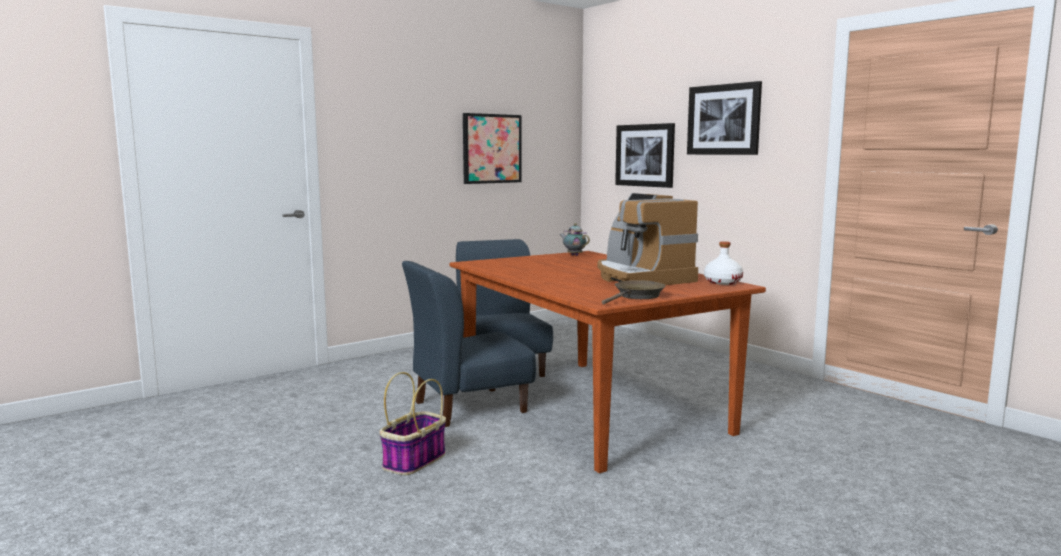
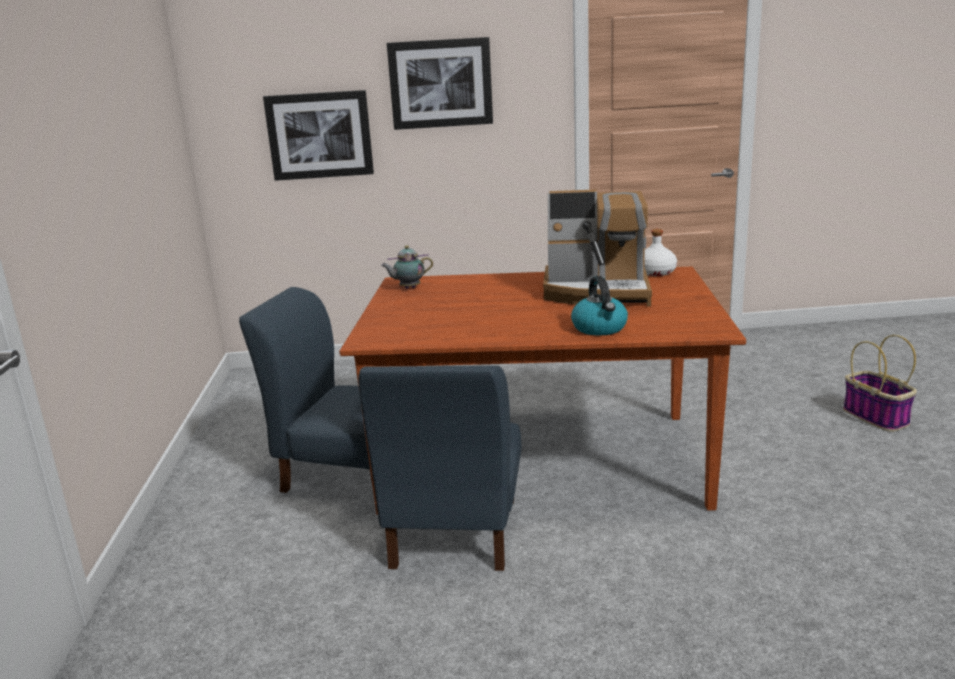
camera: 55 degrees left, 10 degrees up
basket [379,372,446,475] -> basket moved to [843,335,917,432]
picture [463,113,522,184] -> none
brown frying pan [602,280,666,305] -> none
none -> kettle [571,276,628,336]

